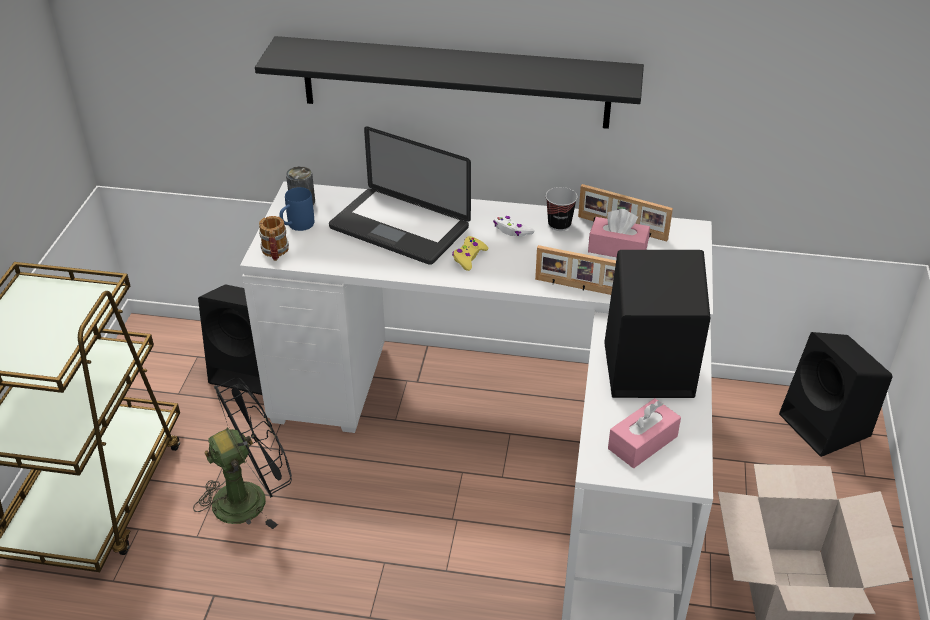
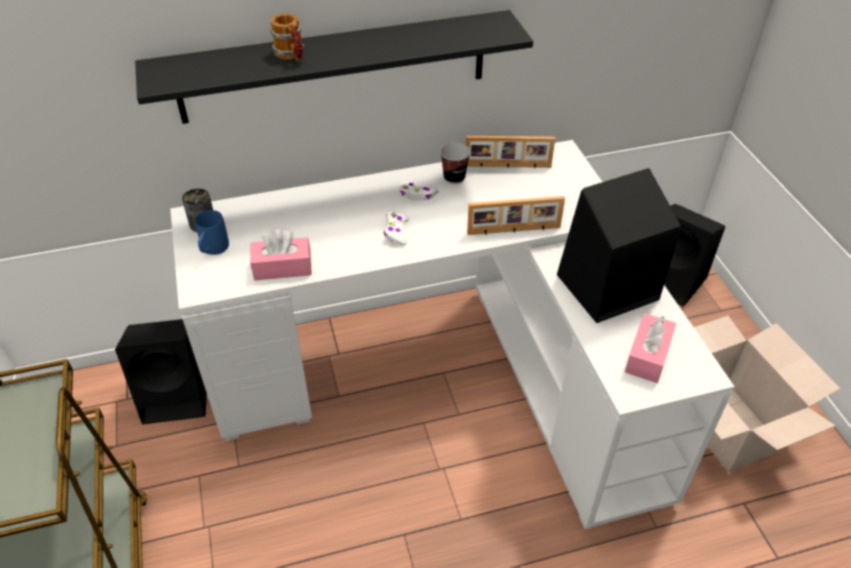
camera: 25 degrees left, 5 degrees up
black fan [193,377,292,529] -> none
mug [259,216,289,261] -> mug moved to [270,13,304,61]
laptop [329,127,471,265] -> none
yellow game controller [452,236,488,271] -> white game controller [384,212,409,245]
pink tissue box [588,209,650,257] -> pink tissue box moved to [250,229,312,281]

